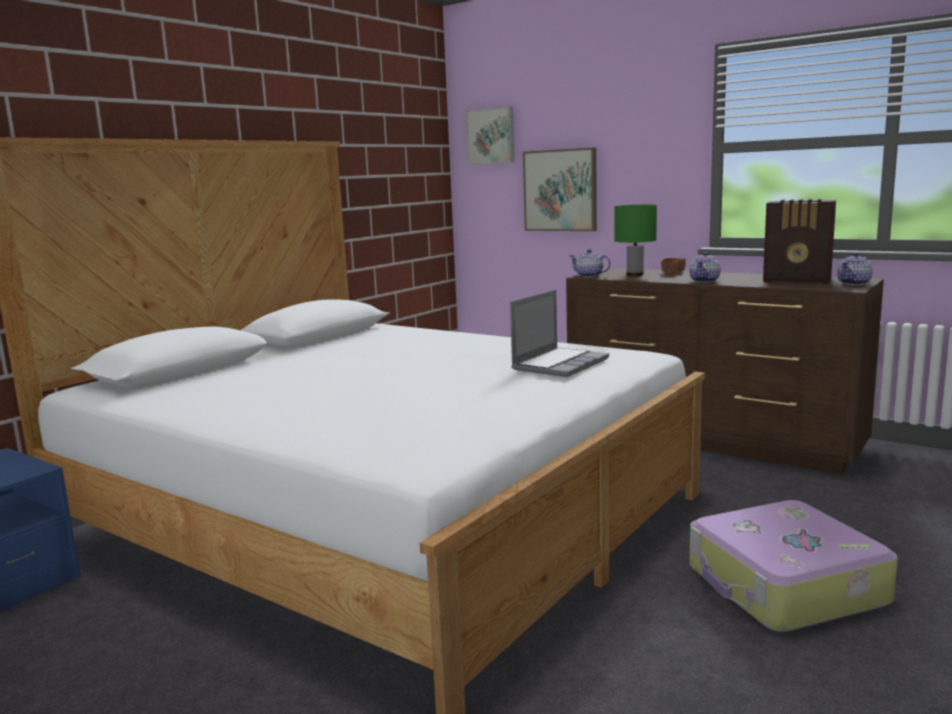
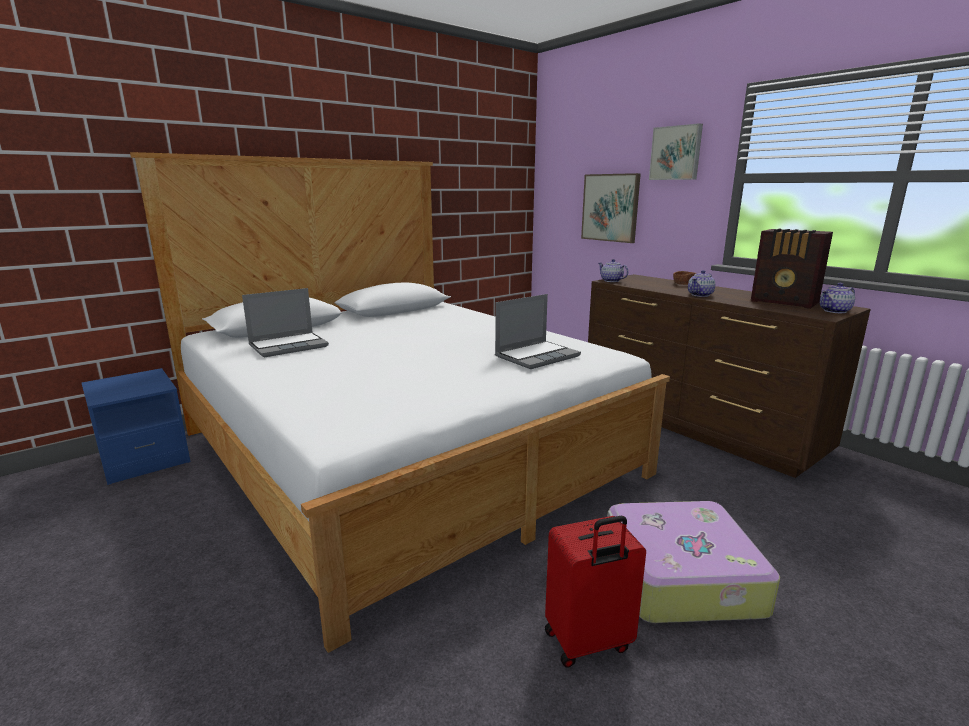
camera: 15 degrees right, 5 degrees up
picture [466,106,515,164] -> picture moved to [649,123,703,180]
green table lamp [614,205,657,276] -> none
none -> laptop [242,288,329,357]
none -> red suitcase [545,516,646,668]

